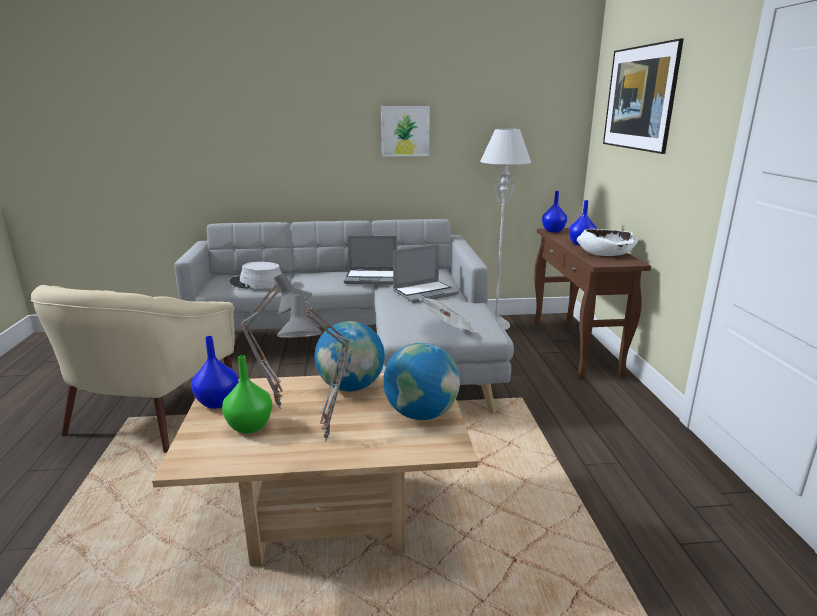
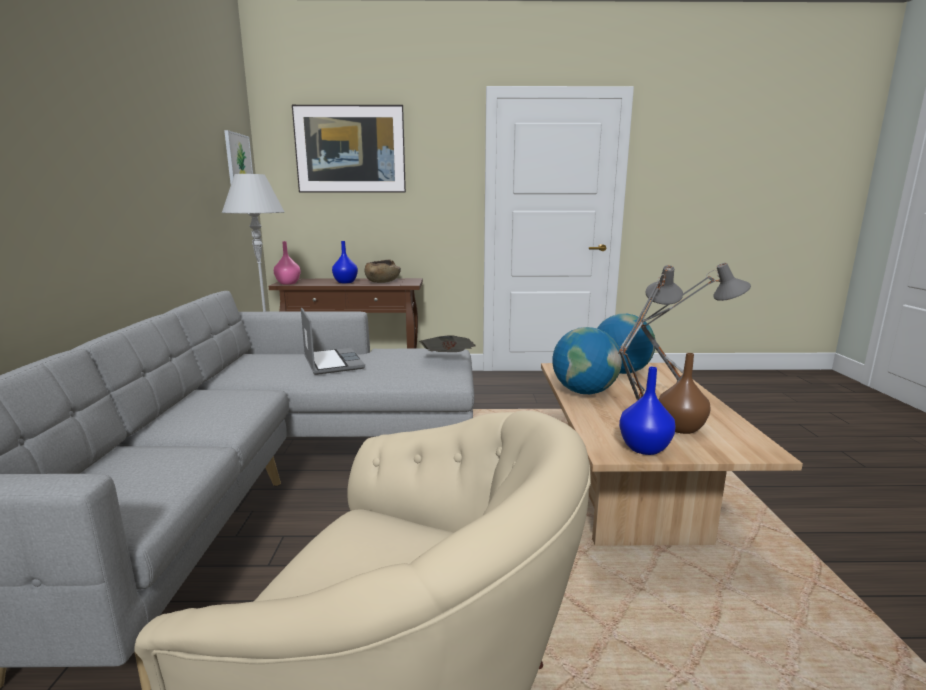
camera: 85 degrees left, 5 degrees down
green vase [222,355,272,434] -> brown vase [659,353,711,434]
grey hat [230,262,282,289] -> none
laptop [344,236,396,285] -> none
picture [381,106,430,157] -> picture moved to [224,130,253,184]
blue vase [542,191,567,233] -> pink vase [274,241,301,285]
white bowl [577,229,638,256] -> brown bowl [365,260,401,283]

